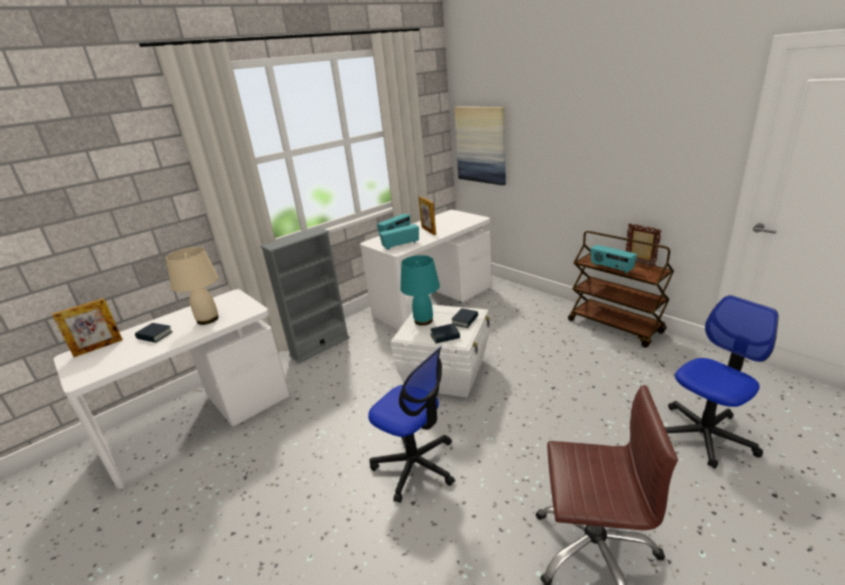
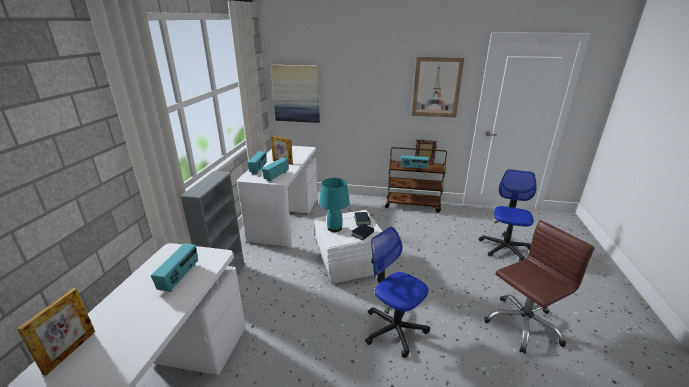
camera: 40 degrees left, 0 degrees up
book [135,323,173,343] -> none
beige table lamp [166,247,219,325] -> radio [151,243,198,292]
office chair [368,347,455,503] -> office chair turned 135 degrees counterclockwise [365,227,430,358]
none -> picture [412,57,464,118]

